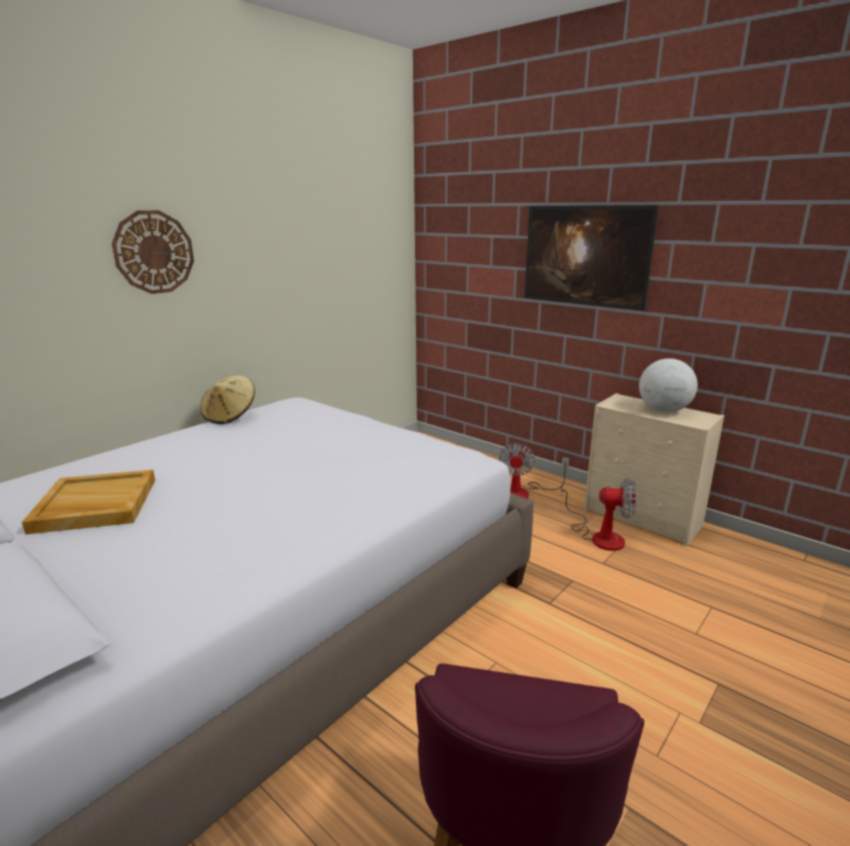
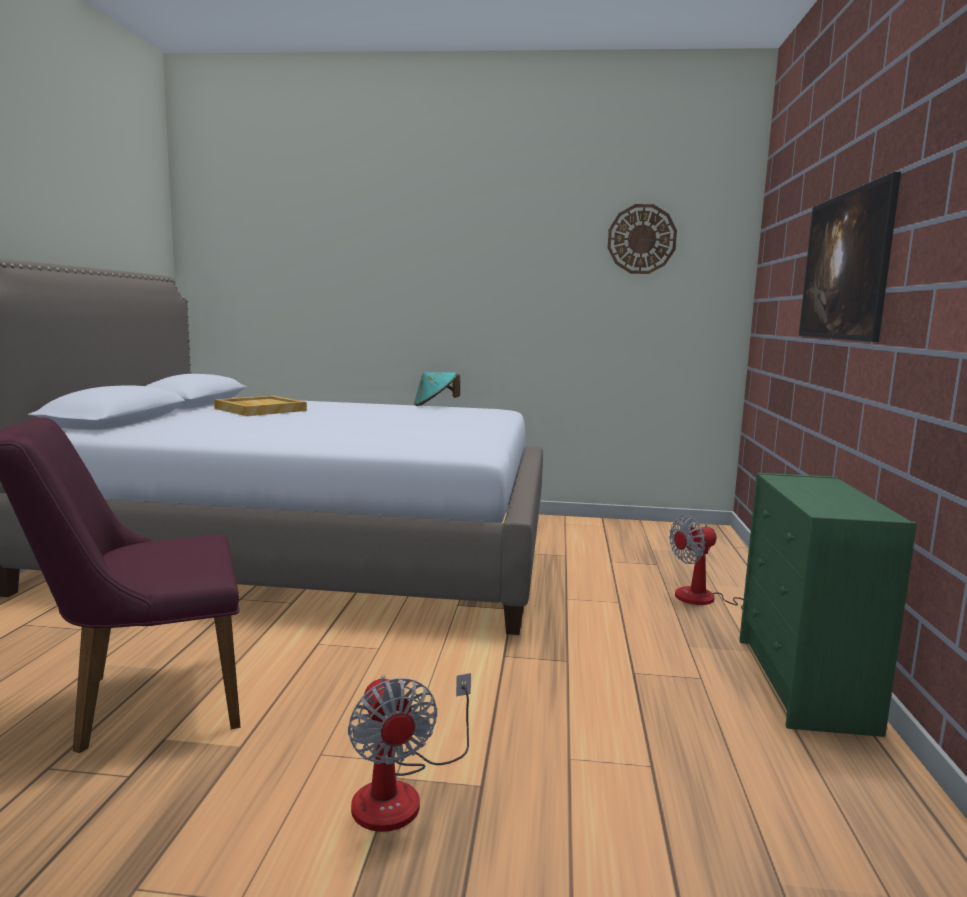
camera: 55 degrees right, 10 degrees down
wall clock [112,210,194,294] -> wall clock moved to [608,204,677,274]
beige hat [200,376,255,424] -> turquoise hat [414,372,460,406]
fan [561,478,637,551] -> fan moved to [348,673,471,832]
beige dresser [584,393,724,546] -> green dresser [739,473,917,737]
globe [639,358,698,413] -> none

